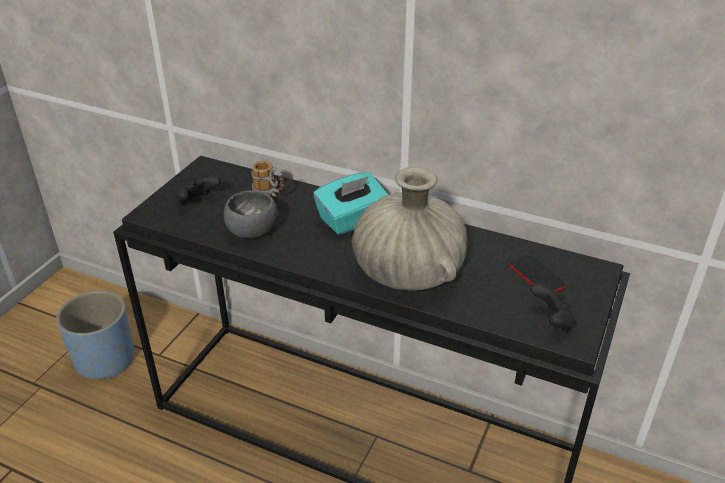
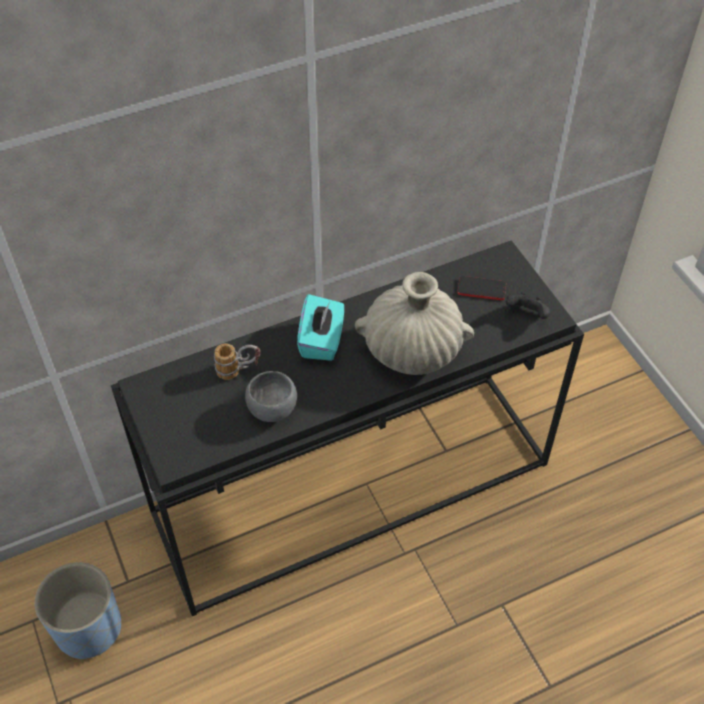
camera: 50 degrees left, 15 degrees up
black game controller [175,176,221,205] -> none

